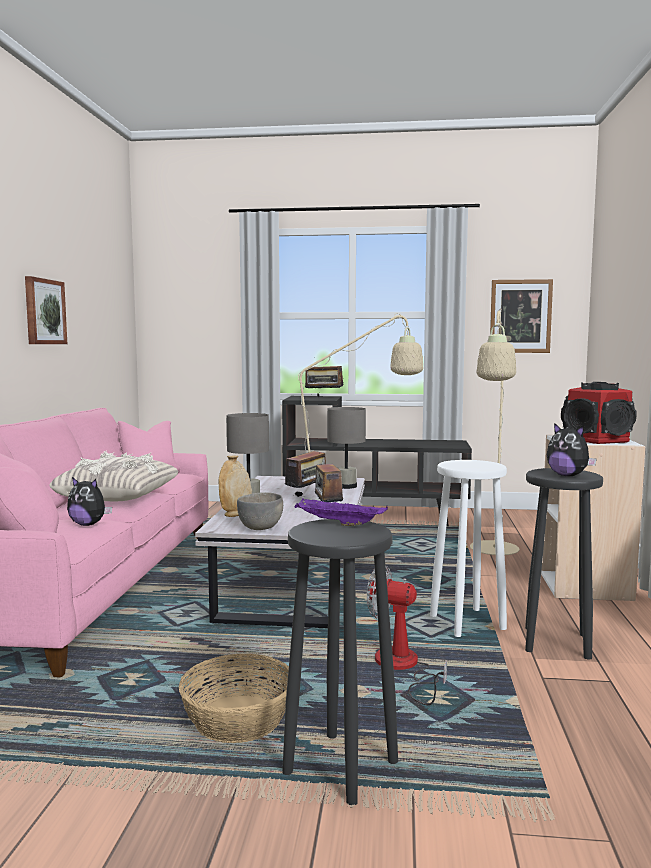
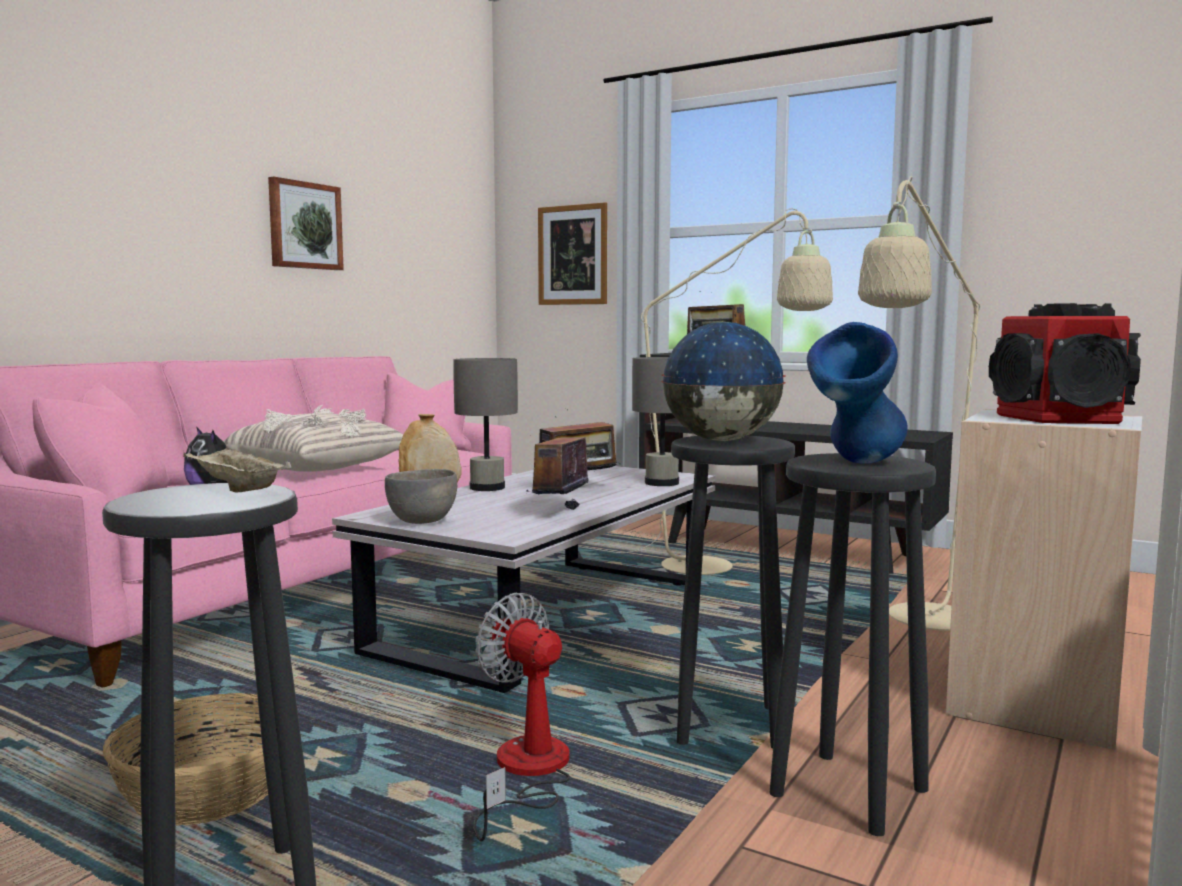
camera: 25 degrees right, 0 degrees up
purple tray [295,499,388,526] -> beige tray [183,447,291,492]
white stool [430,460,507,637] -> black stool [671,436,795,749]
picture [490,279,553,353] -> picture moved to [538,202,607,305]
plush toy [547,423,597,476] -> blue vase [807,322,908,464]
none -> globe [661,322,786,441]

